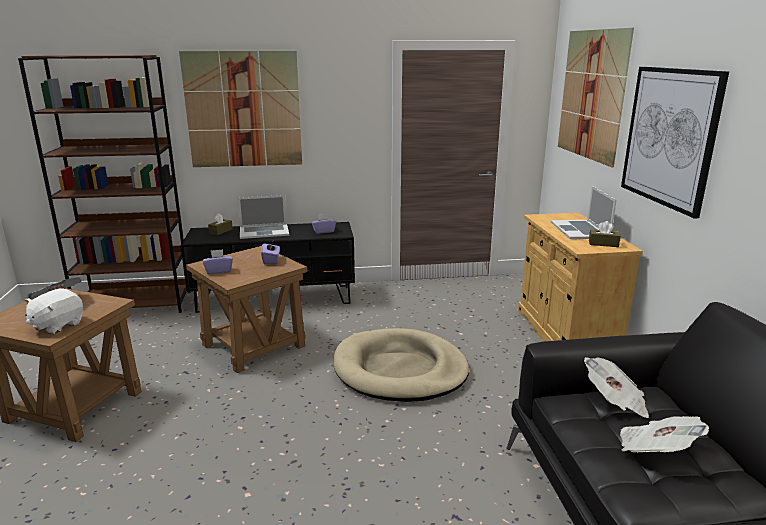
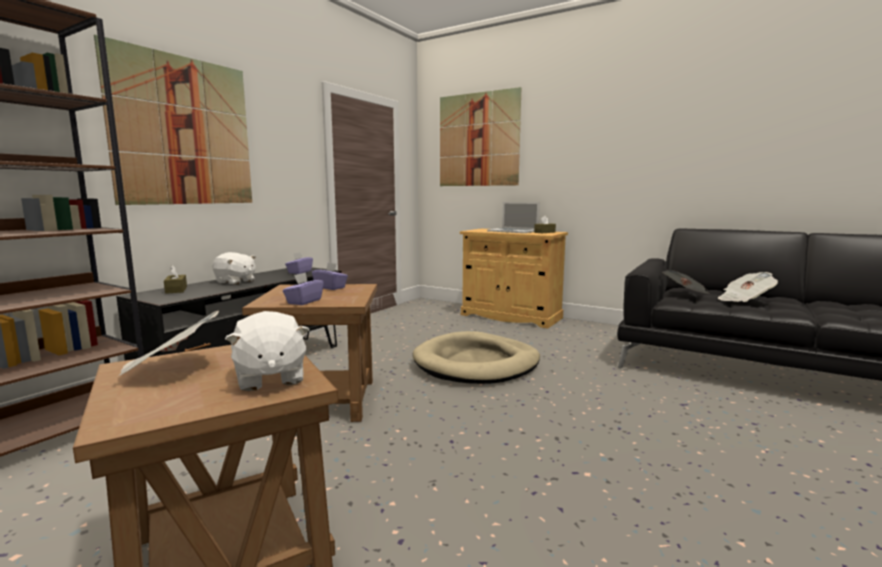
camera: 50 degrees left, 10 degrees down
laptop [237,195,289,239] -> white plush toy [212,252,256,285]
picture [621,67,729,218] -> none

